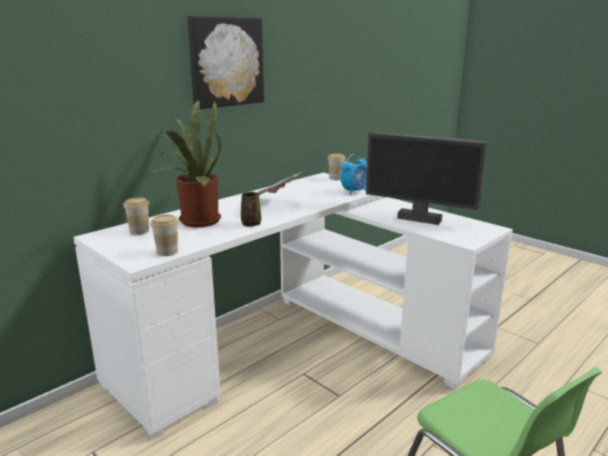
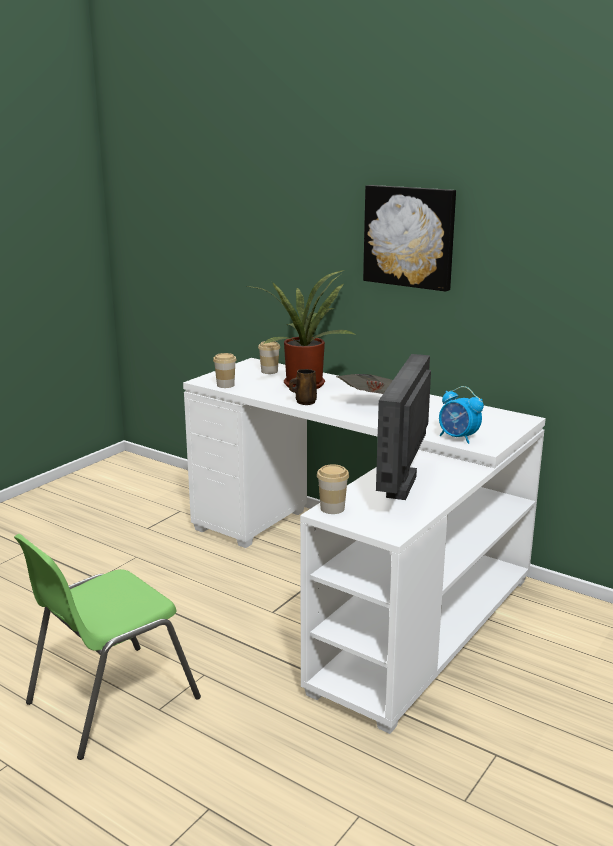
camera: 80 degrees right, 0 degrees up
cup [327,153,346,180] -> cup moved to [317,464,349,514]

